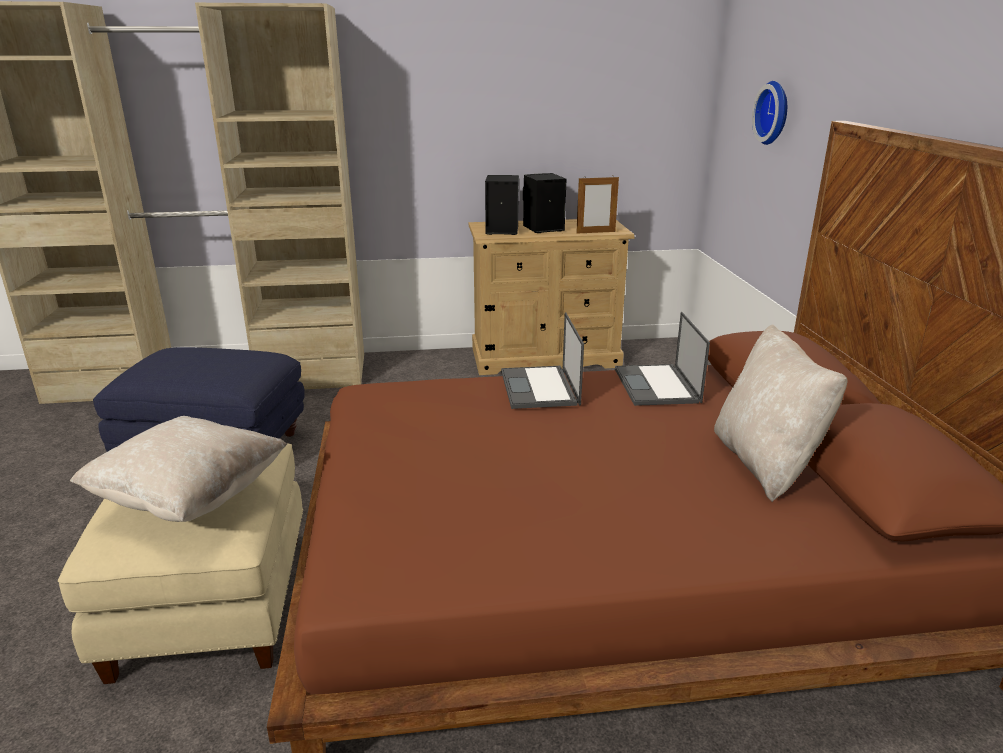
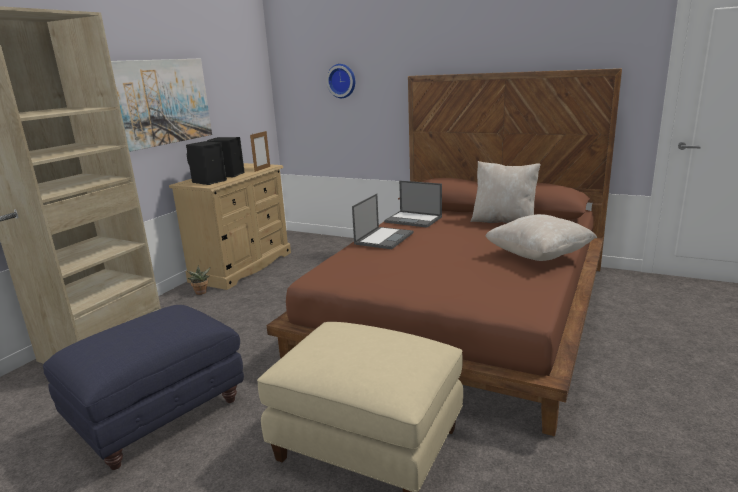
camera: 55 degrees left, 5 degrees down
beige pillow [70,416,287,522] -> beige pillow moved to [486,214,597,261]
laptop [501,312,584,409] -> laptop turned 90 degrees counterclockwise [352,194,414,249]
none -> picture [111,58,212,152]
none -> potted plant [187,265,211,295]

